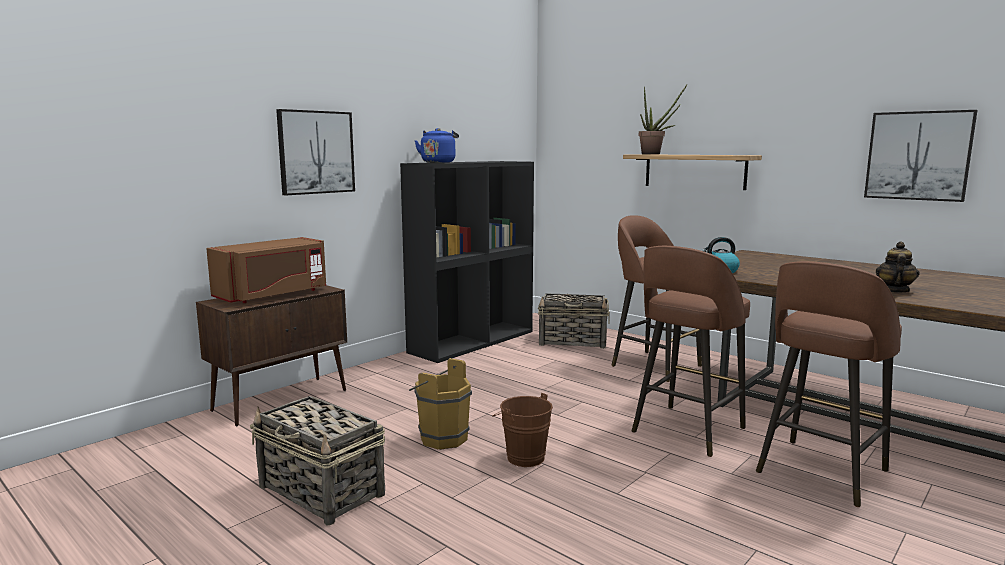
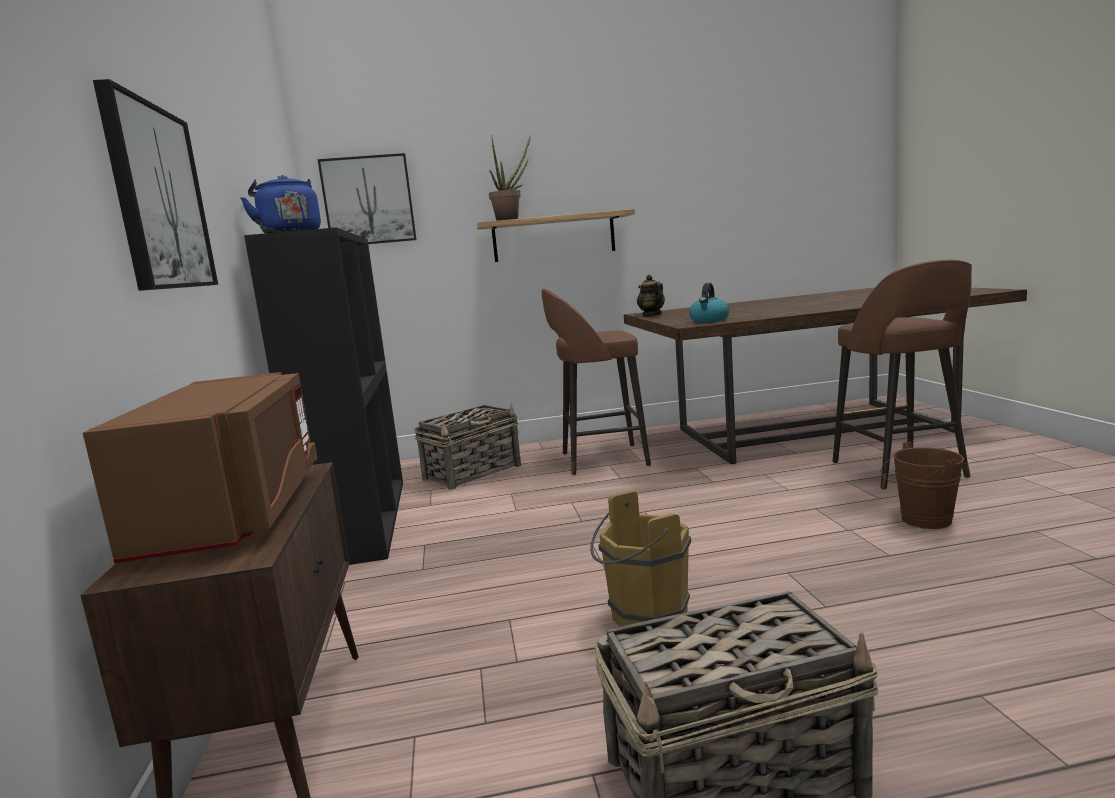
camera: 50 degrees left, 0 degrees up
brown bucket [492,393,553,467] -> brown bucket moved to [880,442,964,529]
brown stool [632,246,750,457] -> none
picture [864,110,977,202] -> picture moved to [318,153,416,244]
teapot [876,242,919,292] -> teapot moved to [637,275,665,317]

